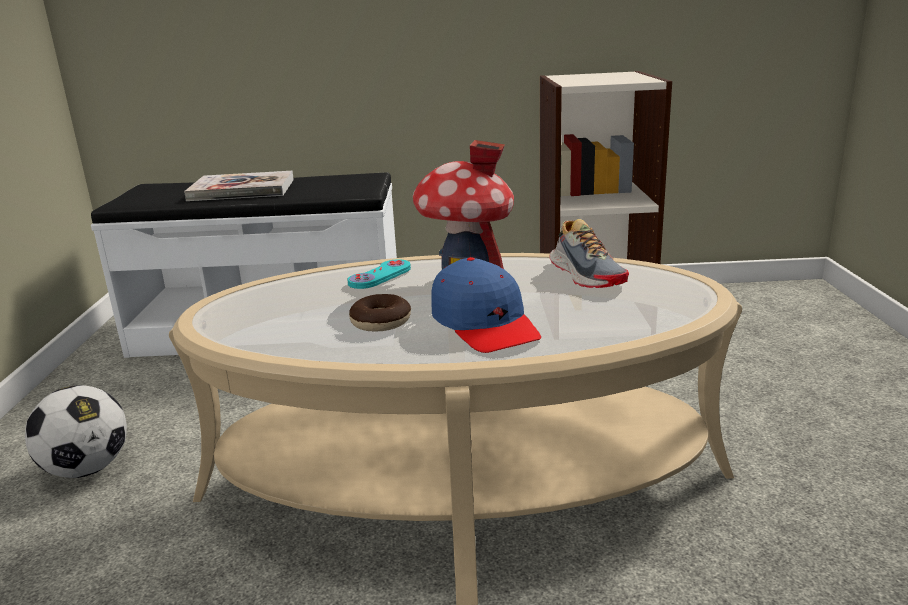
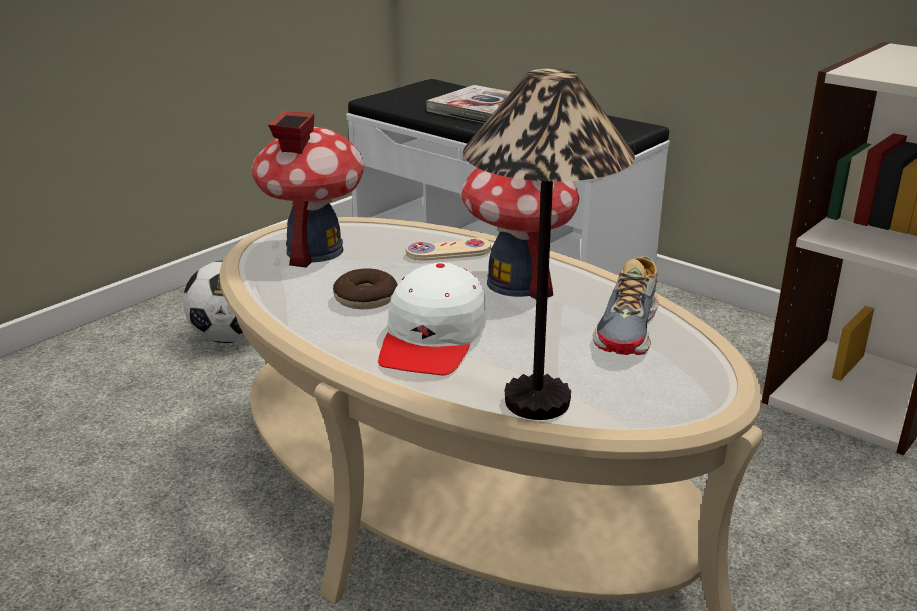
camera: 40 degrees right, 5 degrees up
turquoise game controller [347,259,411,289] -> beige game controller [406,237,491,261]
blue cap [431,257,541,353] -> white cap [378,262,486,375]
none -> toy house [252,110,364,268]
none -> table lamp [463,69,635,420]

